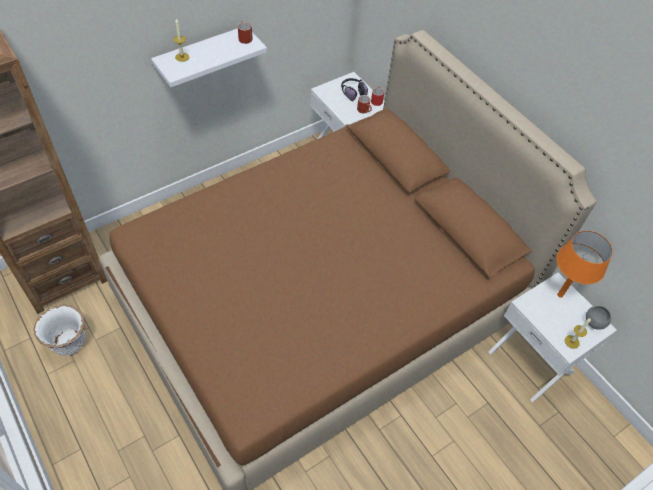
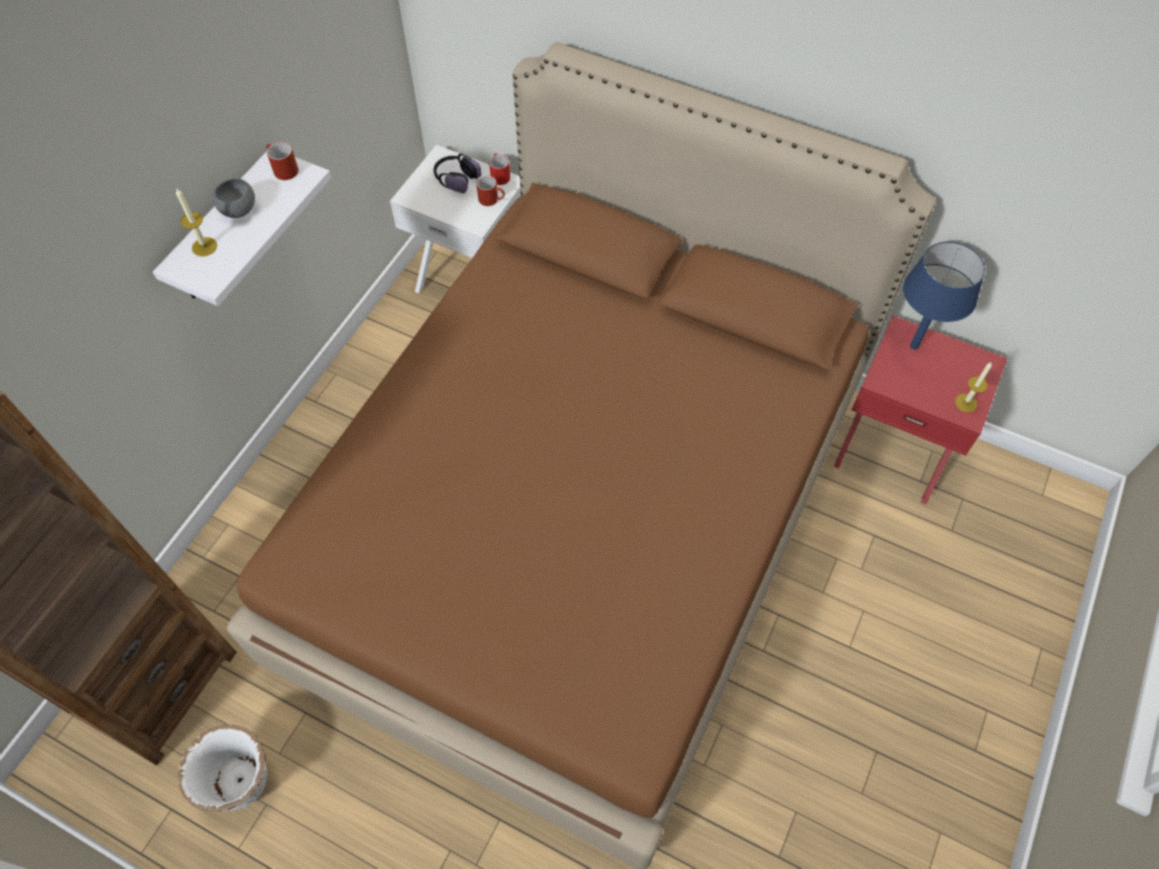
camera: 25 degrees left, 5 degrees up
white nightstand [489,272,617,402] -> red nightstand [834,316,1007,505]
orange table lamp [556,231,613,298] -> blue table lamp [903,242,985,350]
grey bowl [586,306,611,330] -> grey bowl moved to [213,178,255,218]

